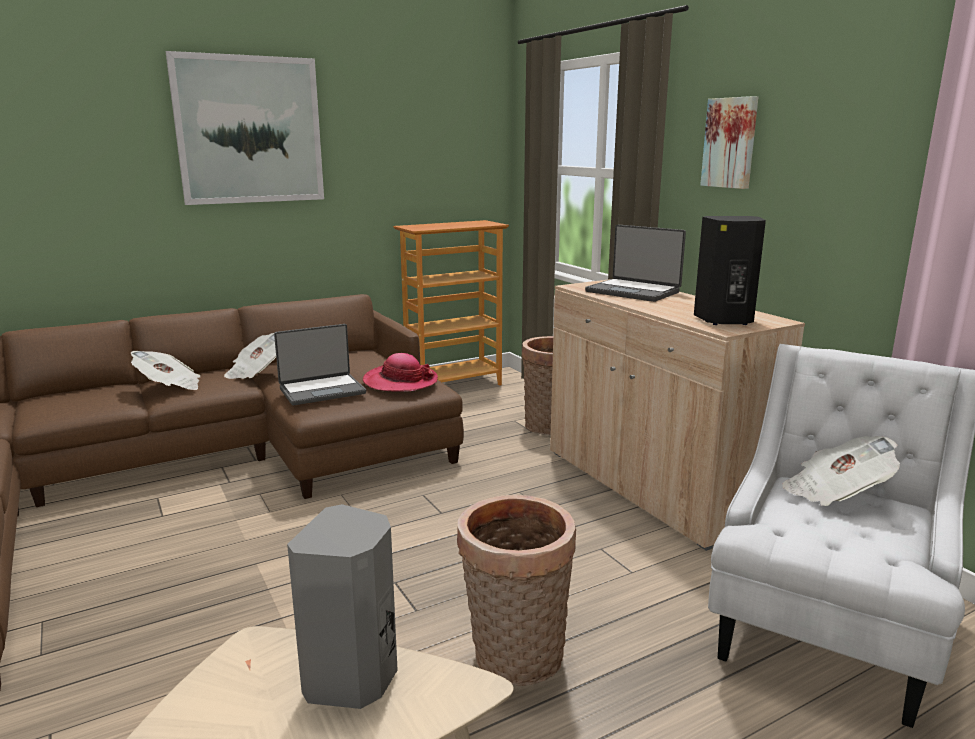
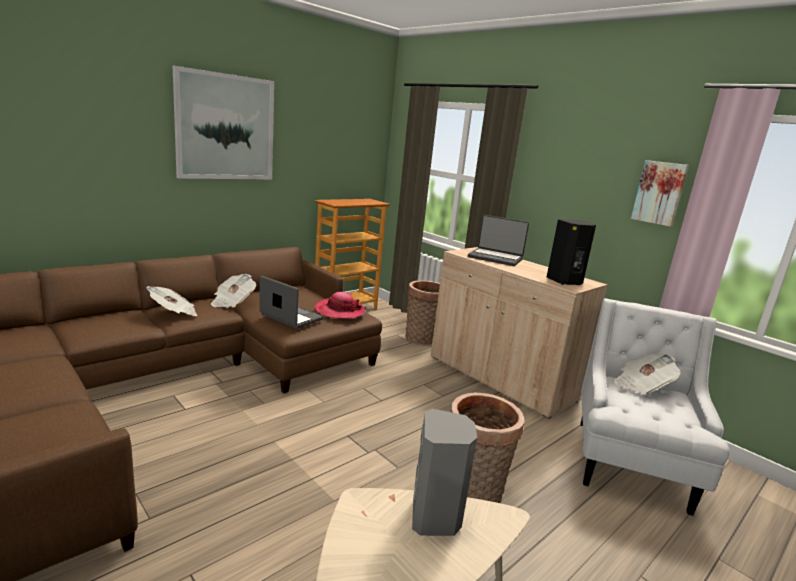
camera: 15 degrees left, 0 degrees up
laptop [274,324,366,405] -> laptop turned 105 degrees counterclockwise [259,276,324,329]
picture [700,96,758,189] -> picture moved to [631,160,689,227]

